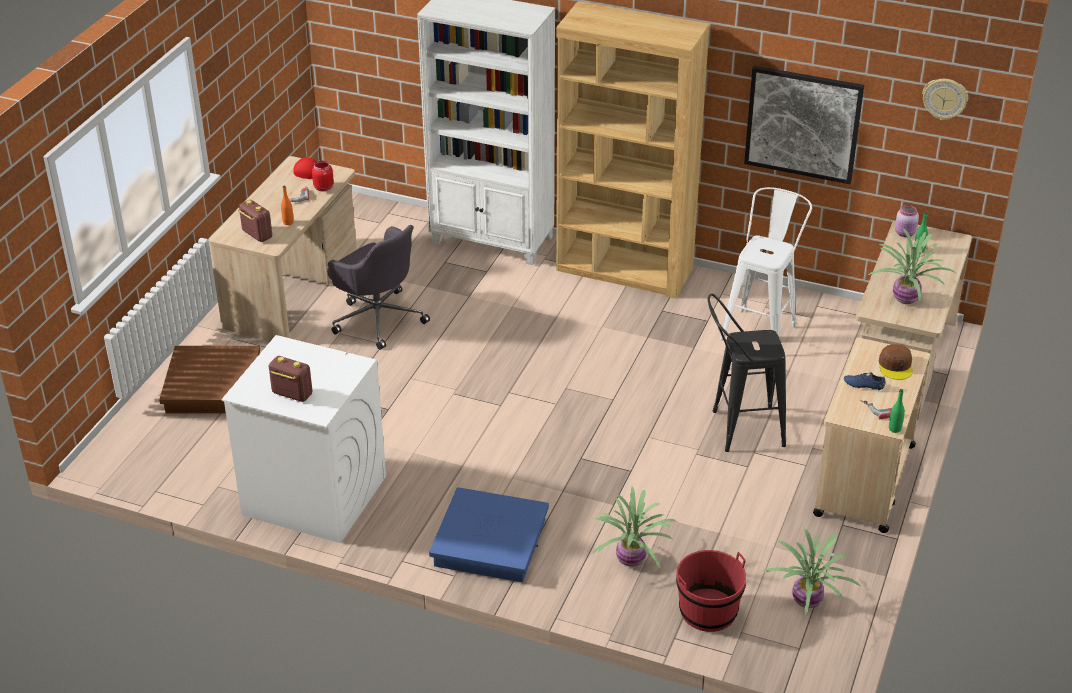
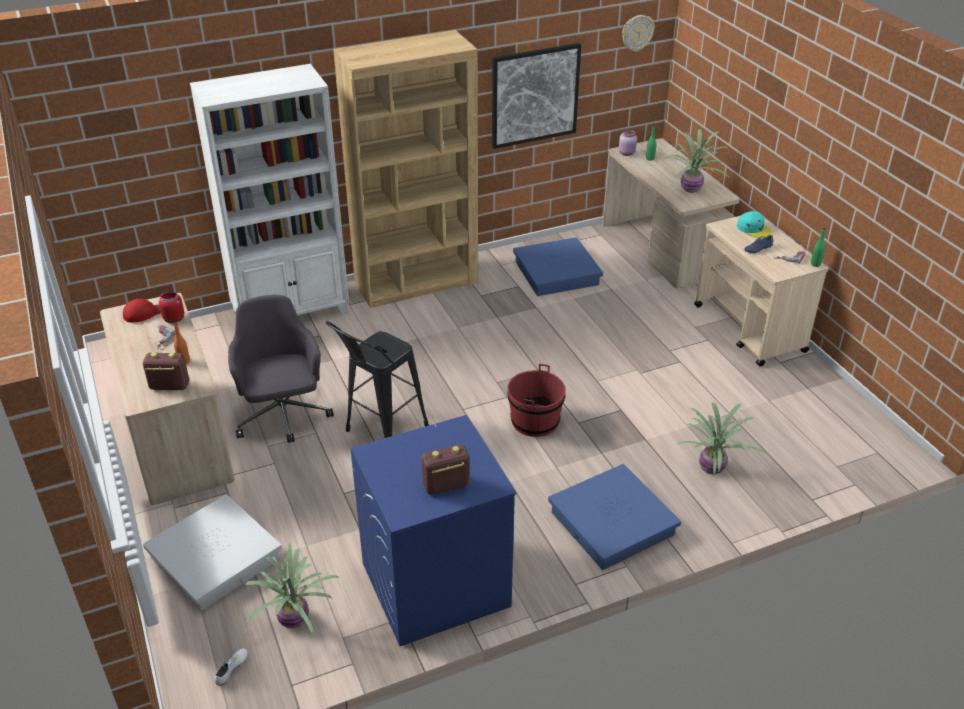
camera: 45 degrees left, 0 degrees up
brown storage box [159,346,260,413] -> white storage box [143,494,282,611]
white washing machine [221,335,386,543] -> blue washing machine [350,415,517,646]
grey office chair [327,225,430,350] -> grey office chair turned 105 degrees counterclockwise [228,295,334,443]
red bucket [676,550,746,632] -> red bucket moved to [507,364,566,437]
black stool [708,293,786,452] -> black stool moved to [325,321,429,438]
white stool [720,187,812,341] -> blue storage box [513,237,603,296]
potted plant [761,529,861,616] -> potted plant moved to [244,543,340,637]
brown cap [879,344,913,380] -> turquoise cap [737,211,771,237]
none -> white shoe [214,648,248,686]

